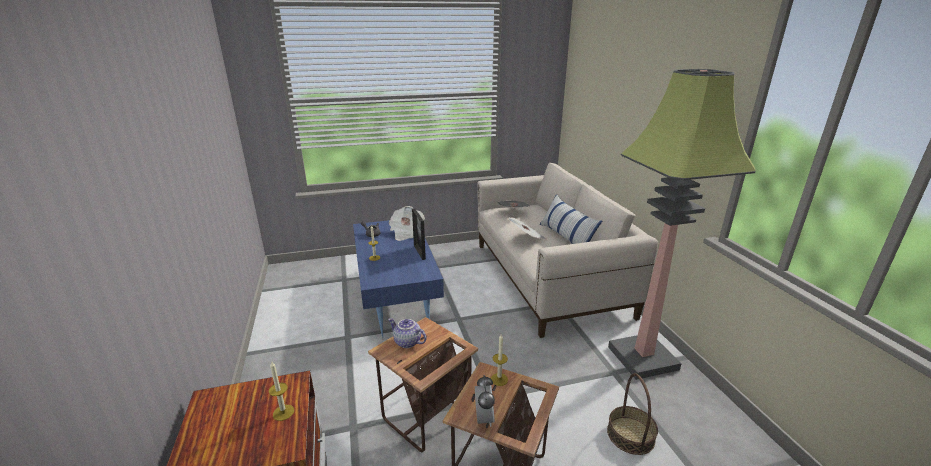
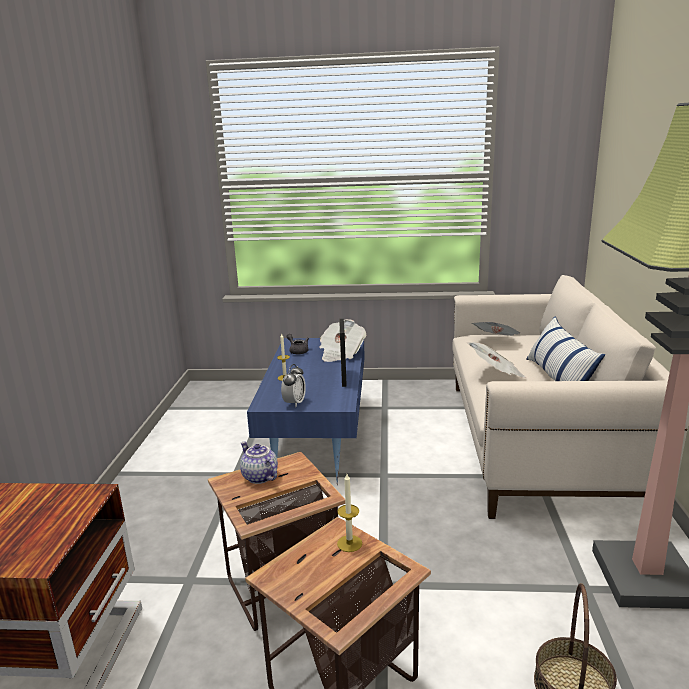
camera: 20 degrees right, 5 degrees down
candle [269,362,294,421] -> none
alarm clock [475,375,495,427] -> alarm clock moved to [281,364,306,407]

